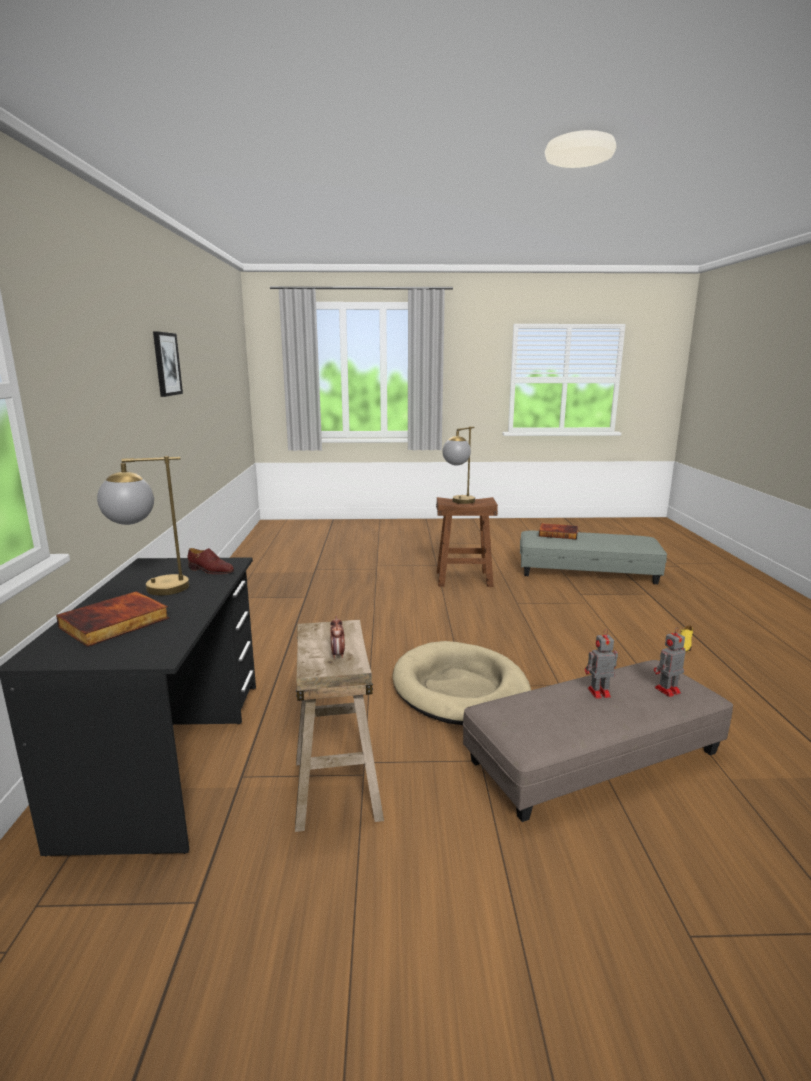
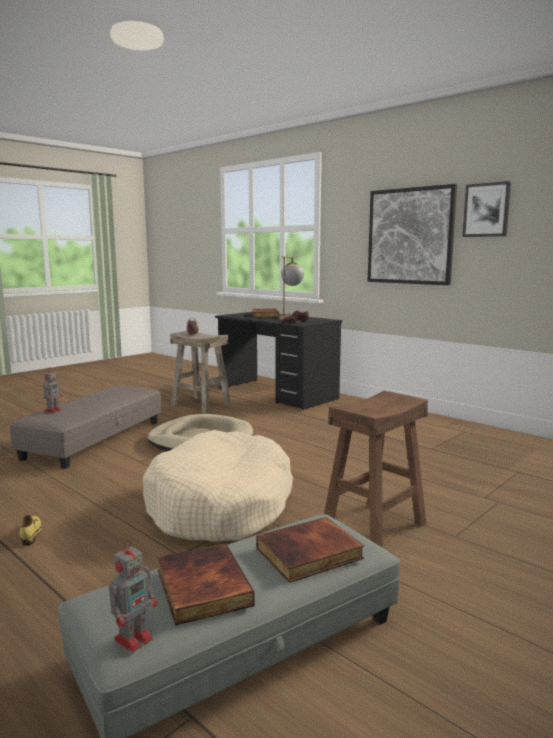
camera: 135 degrees right, 5 degrees down
table lamp [442,426,475,504] -> none
toy robot [585,629,618,699] -> toy robot moved to [109,540,157,652]
none -> beige dog bed [143,430,293,541]
none -> book [157,544,255,625]
none -> picture [367,184,457,285]

